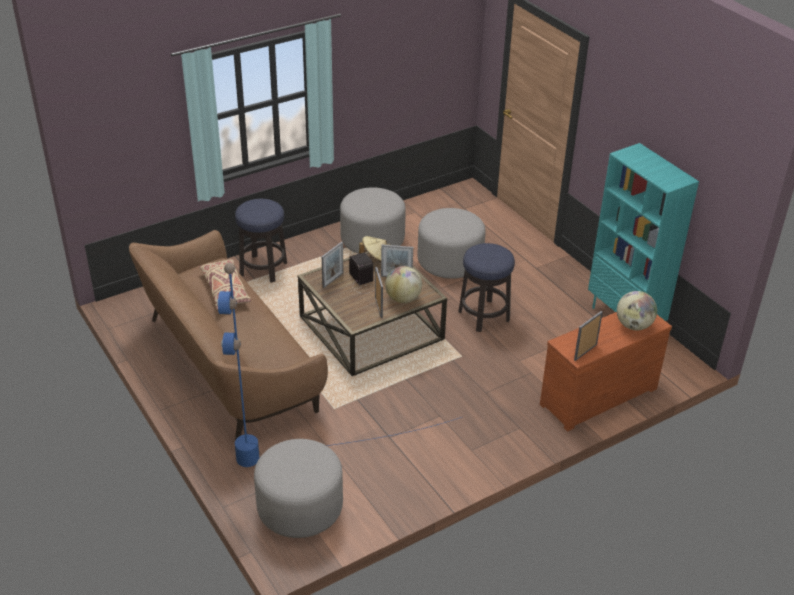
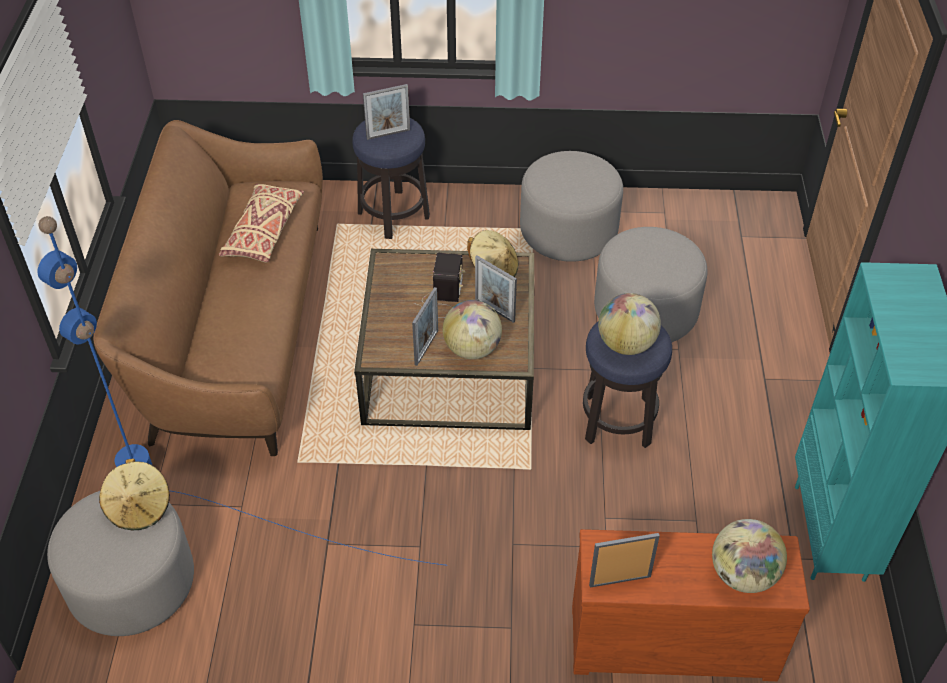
camera: 35 degrees right, 10 degrees up
picture frame [322,242,343,288] -> picture frame moved to [363,84,410,140]
none -> beige hat [99,458,170,530]
none -> globe [598,293,661,355]

